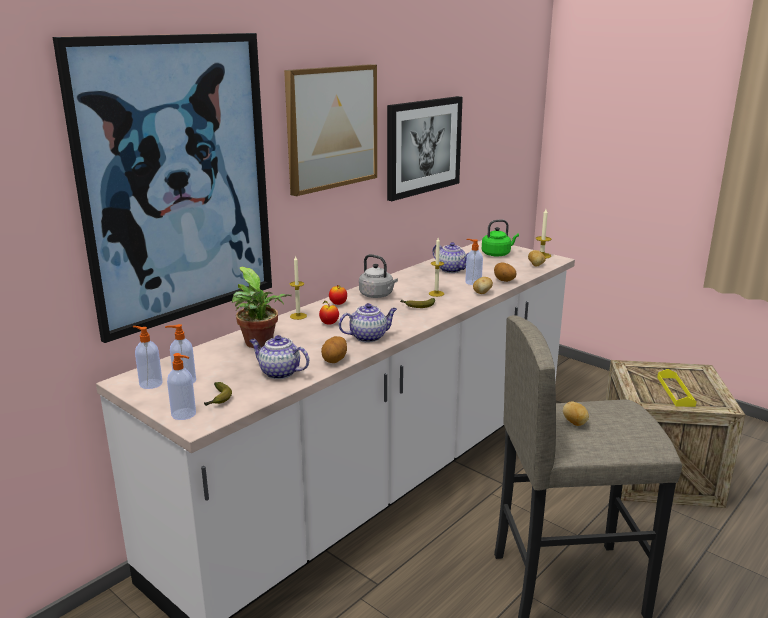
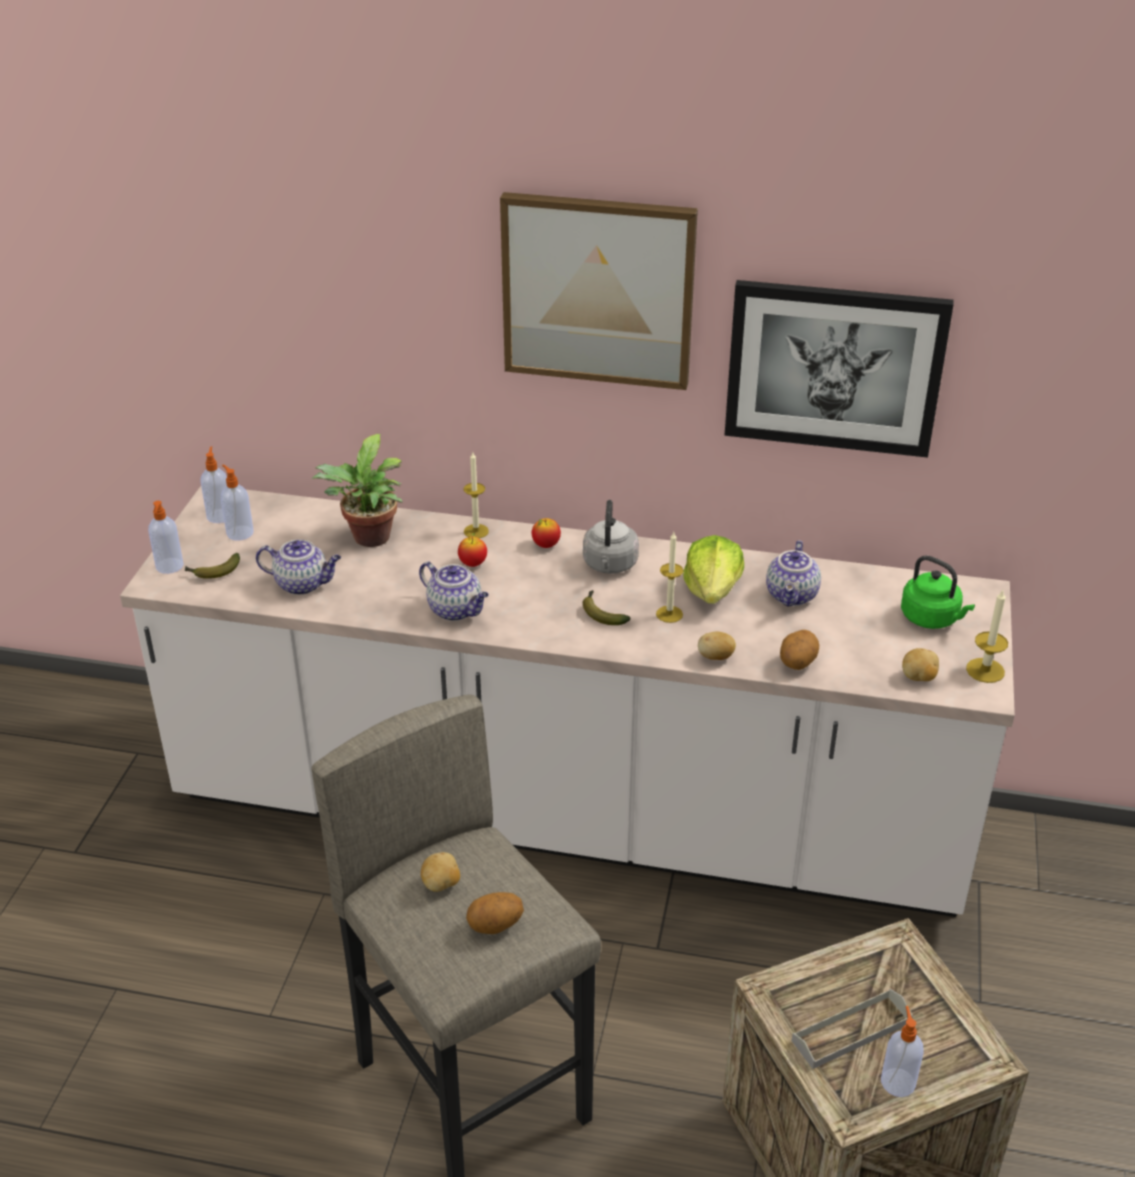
camera: 60 degrees right, 15 degrees up
picture [53,33,272,343] -> none
teapot [249,335,309,379] -> teapot turned 105 degrees clockwise [256,539,341,595]
potato [321,336,347,363] -> potato moved to [466,892,524,934]
soap dispenser [465,239,483,285] -> soap dispenser moved to [881,1006,923,1097]
yellow tray [657,369,697,407] -> grey tray [791,989,913,1069]
none -> lettuce [683,535,744,604]

